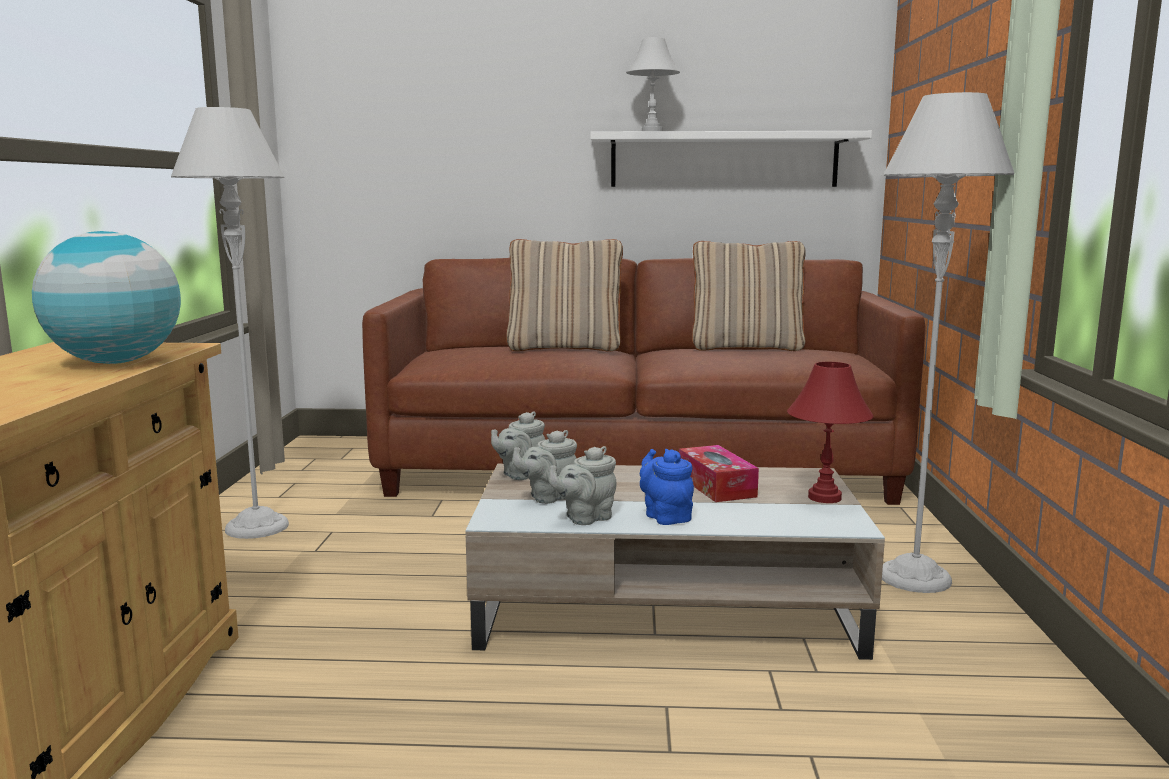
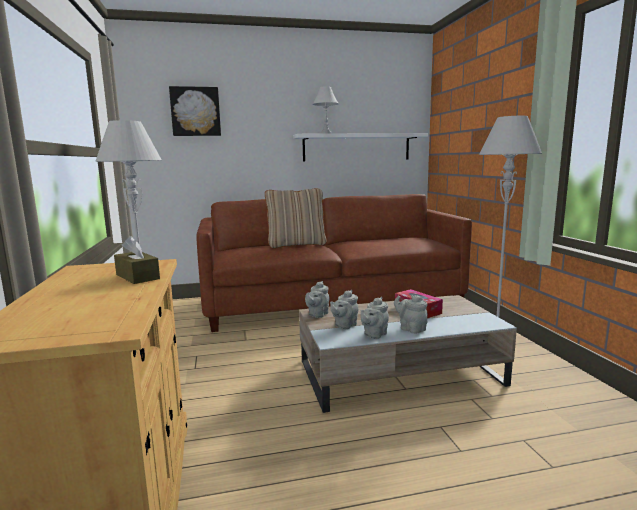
camera: 15 degrees left, 0 degrees up
globe [32,231,181,364] -> brown tissue box [114,236,160,284]
blue teapot [640,449,694,525] -> grey teapot [394,295,428,334]
beige pillow [692,241,806,351] -> none
red table lamp [787,362,873,503] -> none
none -> picture [169,86,221,136]

